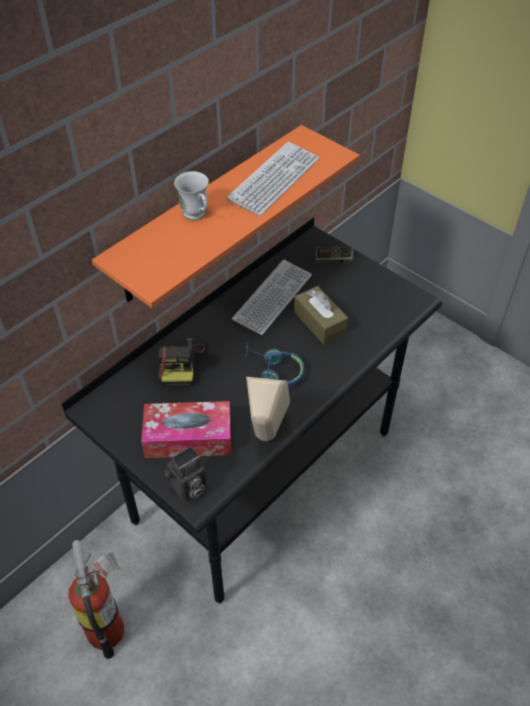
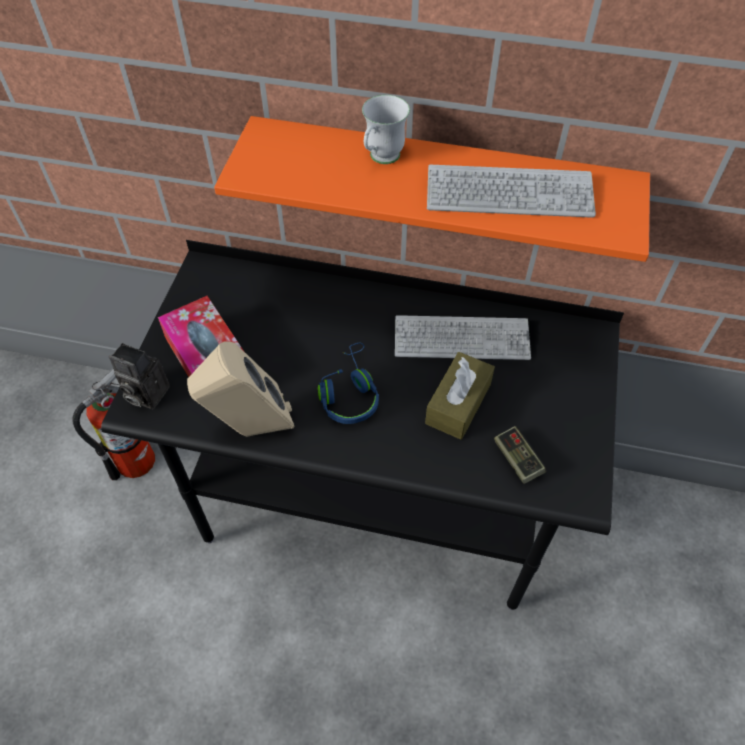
camera: 60 degrees right, 5 degrees up
camera [158,338,205,386] -> none
game controller [316,246,353,263] -> game controller moved to [494,426,546,484]

